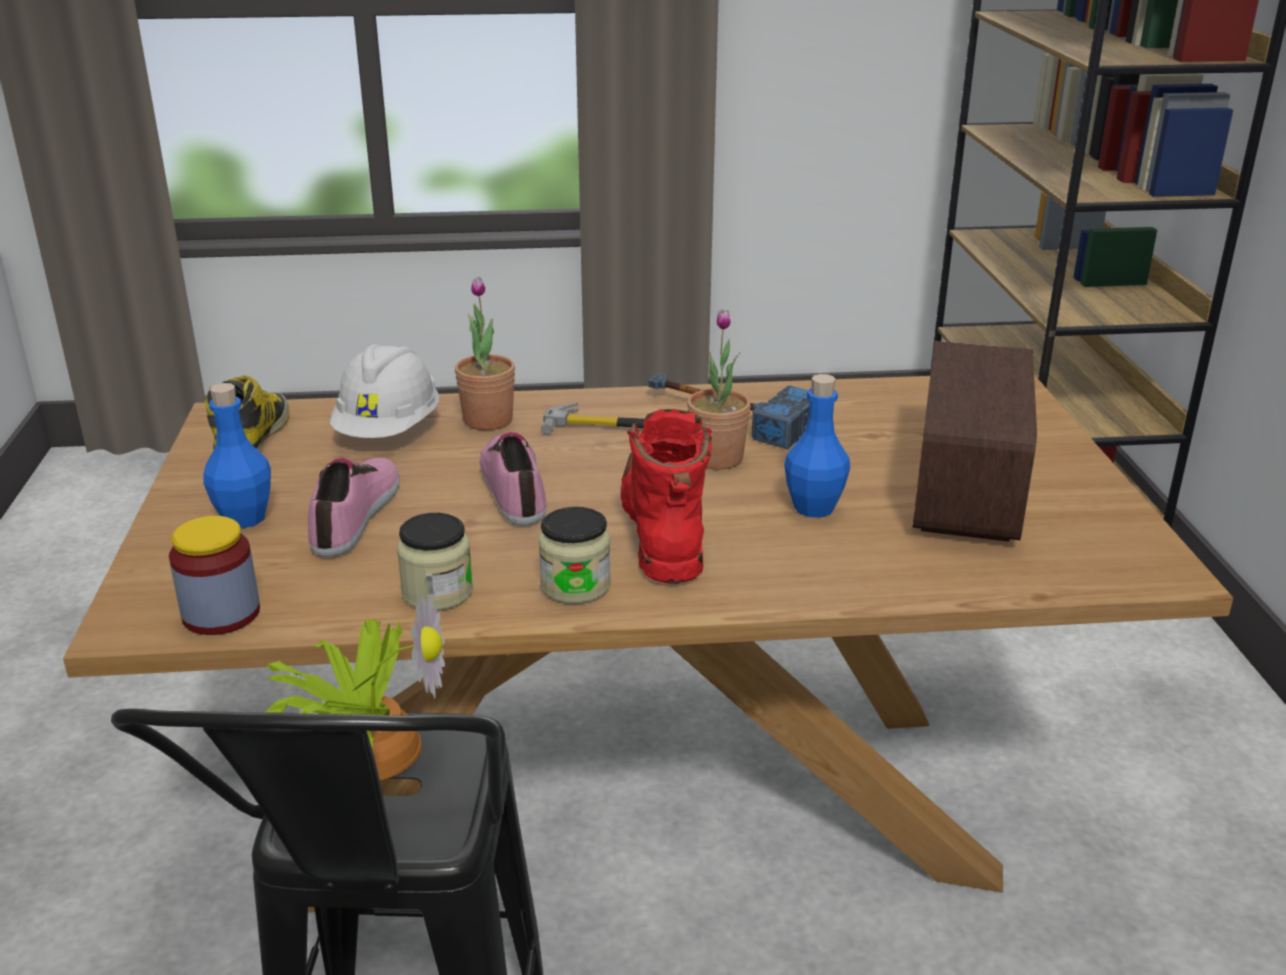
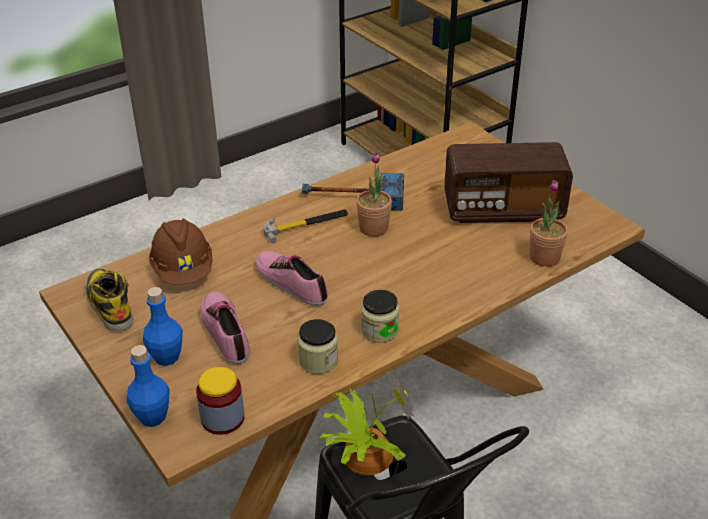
camera: 30 degrees left, 10 degrees up
white hard hat [330,344,439,438] -> brown hard hat [149,219,213,285]
potted plant [455,277,515,430] -> potted plant moved to [530,180,568,267]
red boot [621,409,712,584] -> none
blue bottle [784,374,850,518] -> blue bottle moved to [127,345,170,427]
radio [912,341,1037,542] -> radio turned 75 degrees counterclockwise [444,142,573,223]

